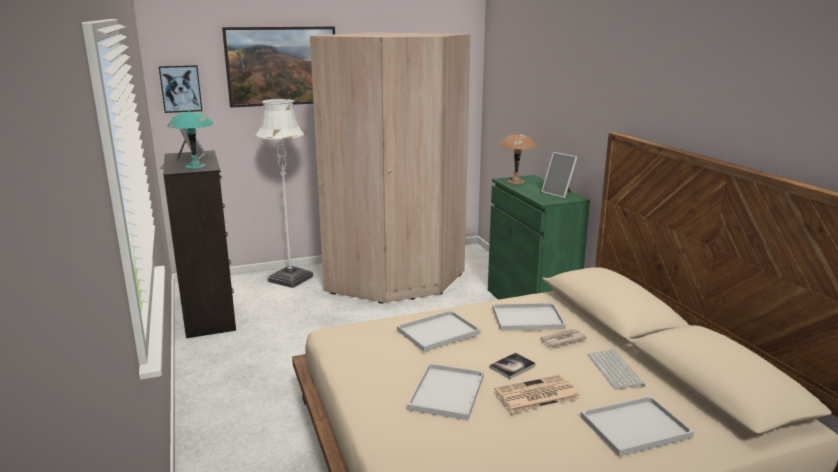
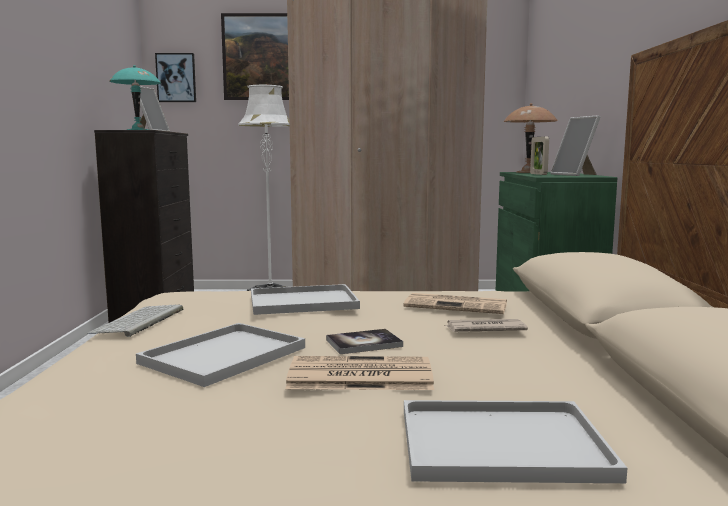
camera: 20 degrees right, 10 degrees down
white tray [493,303,566,331] -> newspaper [403,293,507,314]
keyboard [588,349,645,390] -> keyboard moved to [87,305,183,337]
none -> picture frame [530,136,549,175]

